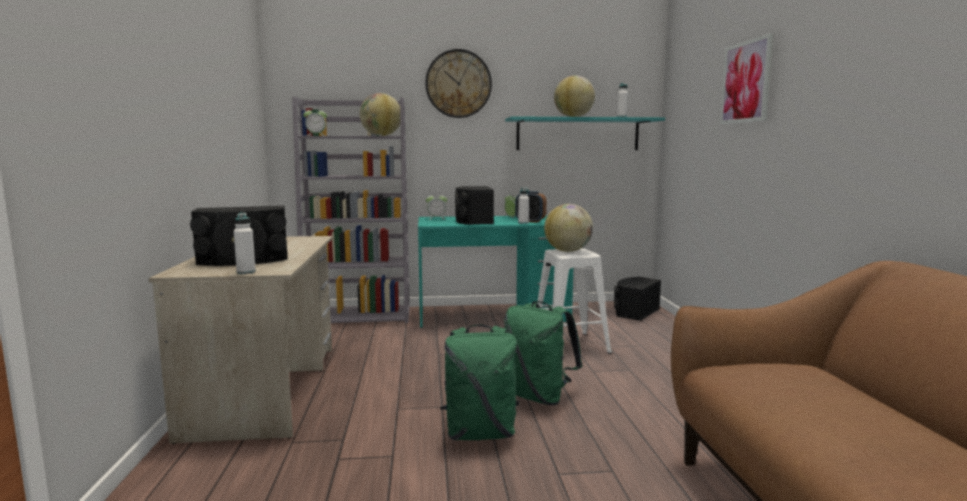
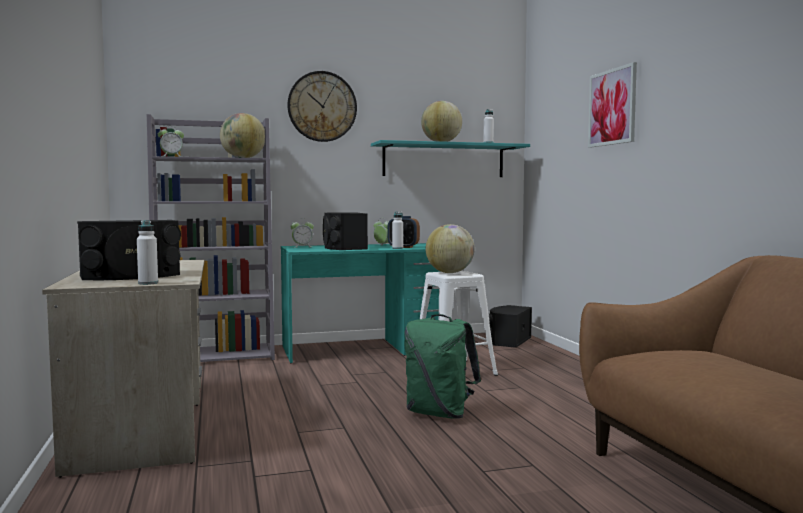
camera: 10 degrees left, 5 degrees down
green backpack [440,325,520,440] -> none

